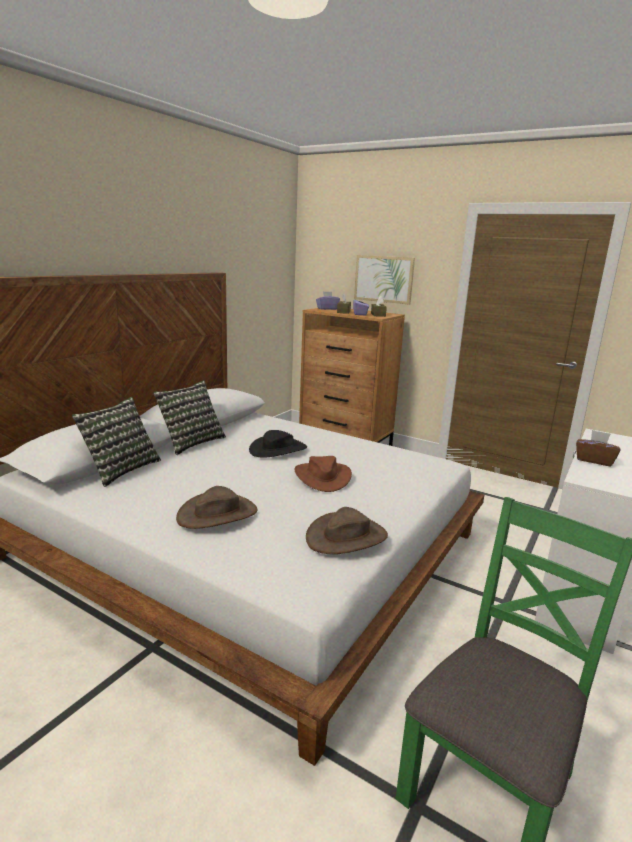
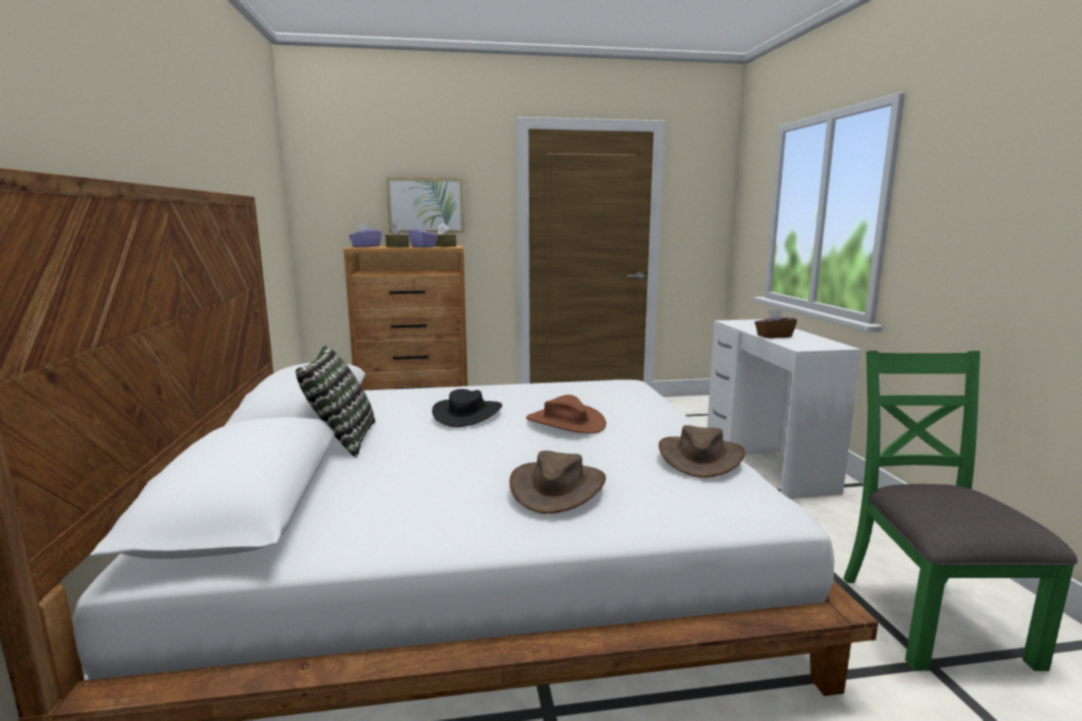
camera: 40 degrees left, 5 degrees down
pillow [72,397,161,487] -> none

